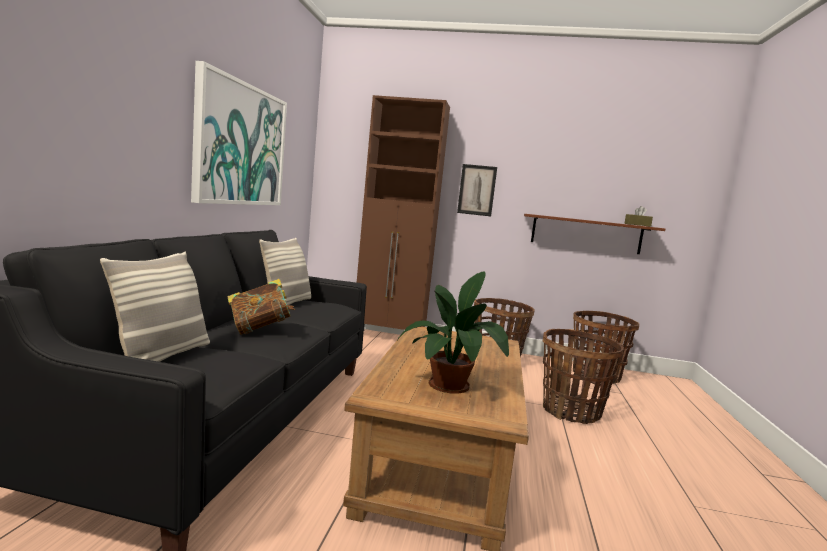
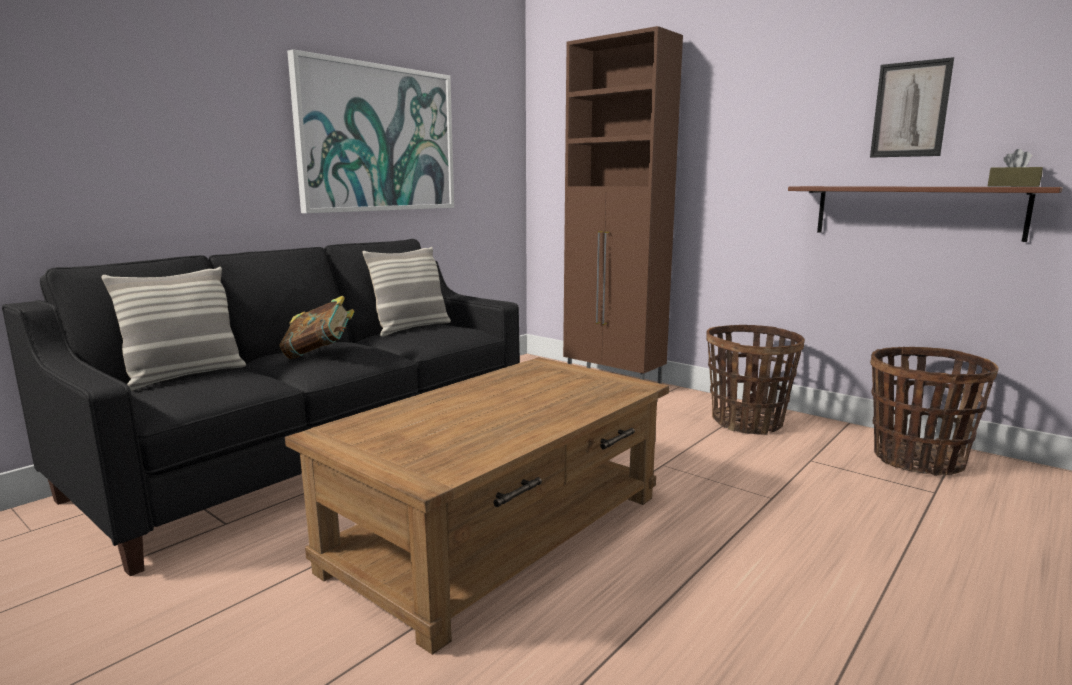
camera: 30 degrees right, 5 degrees up
potted plant [397,271,509,394] -> none
picture [457,164,497,216] -> picture moved to [870,57,954,158]
basket [543,329,624,424] -> none

